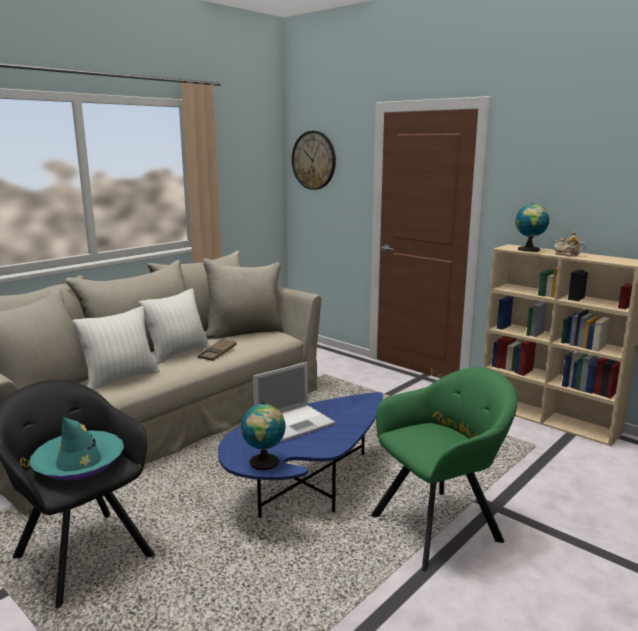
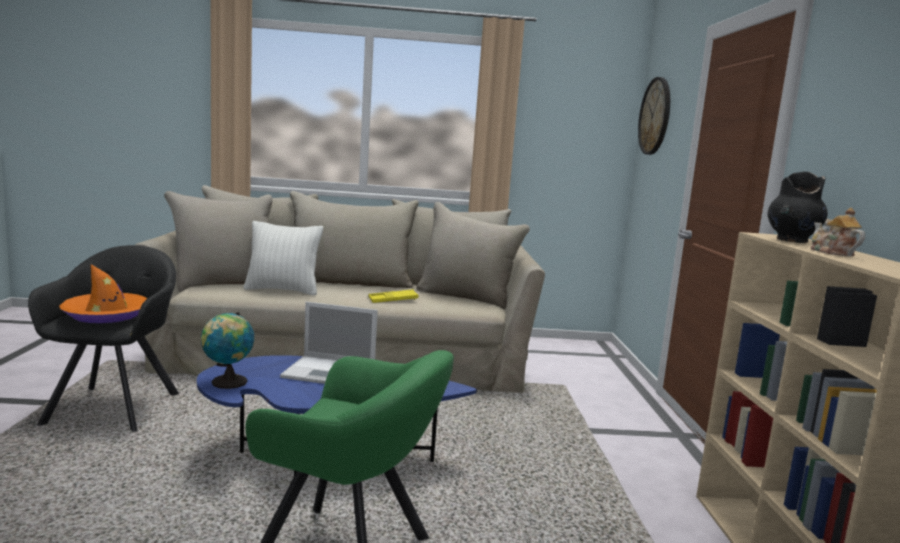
camera: 45 degrees right, 5 degrees down
turquoise hat [29,417,124,481] -> orange hat [59,264,147,323]
white pillow [139,288,210,364] -> none
brown tray [198,339,236,361] -> yellow tray [369,289,419,303]
globe [515,203,549,252] -> black vase [767,172,828,243]

